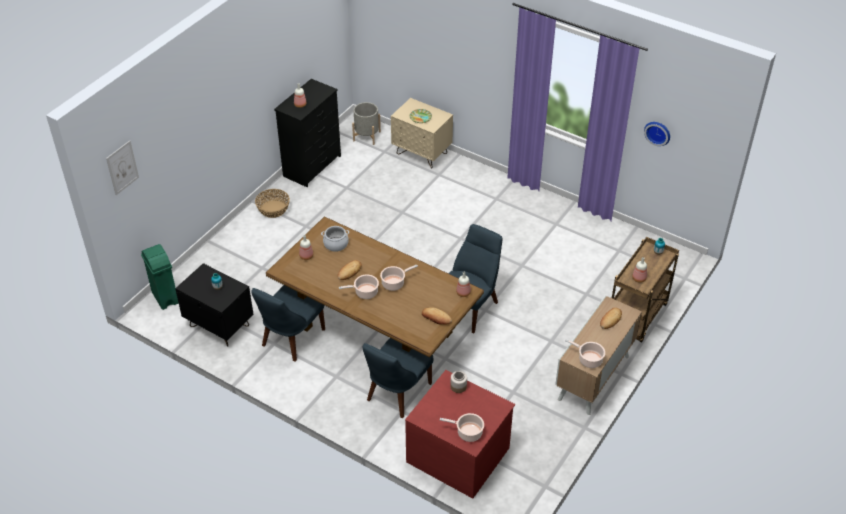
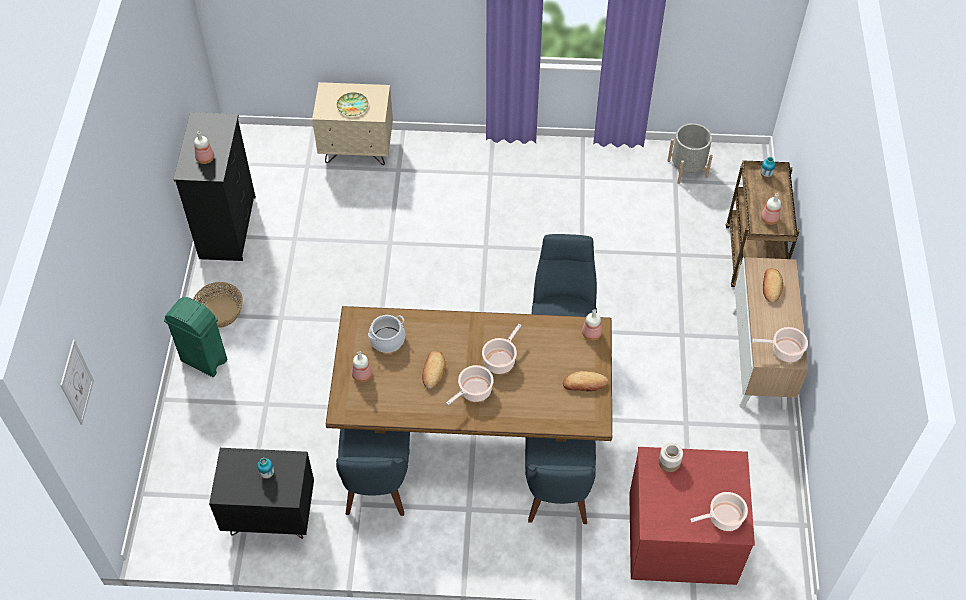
camera: 30 degrees left, 10 degrees up
green trash can [141,244,179,310] -> green trash can moved to [164,297,227,377]
grey planter [352,102,381,145] -> grey planter moved to [667,123,713,184]
wall clock [644,122,670,146] -> none

